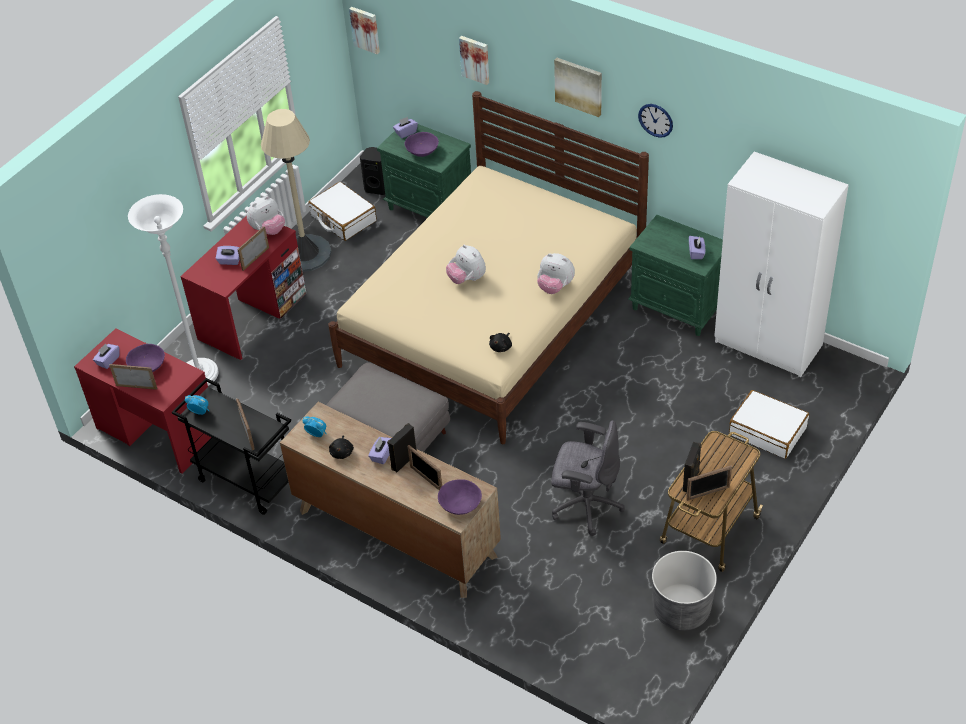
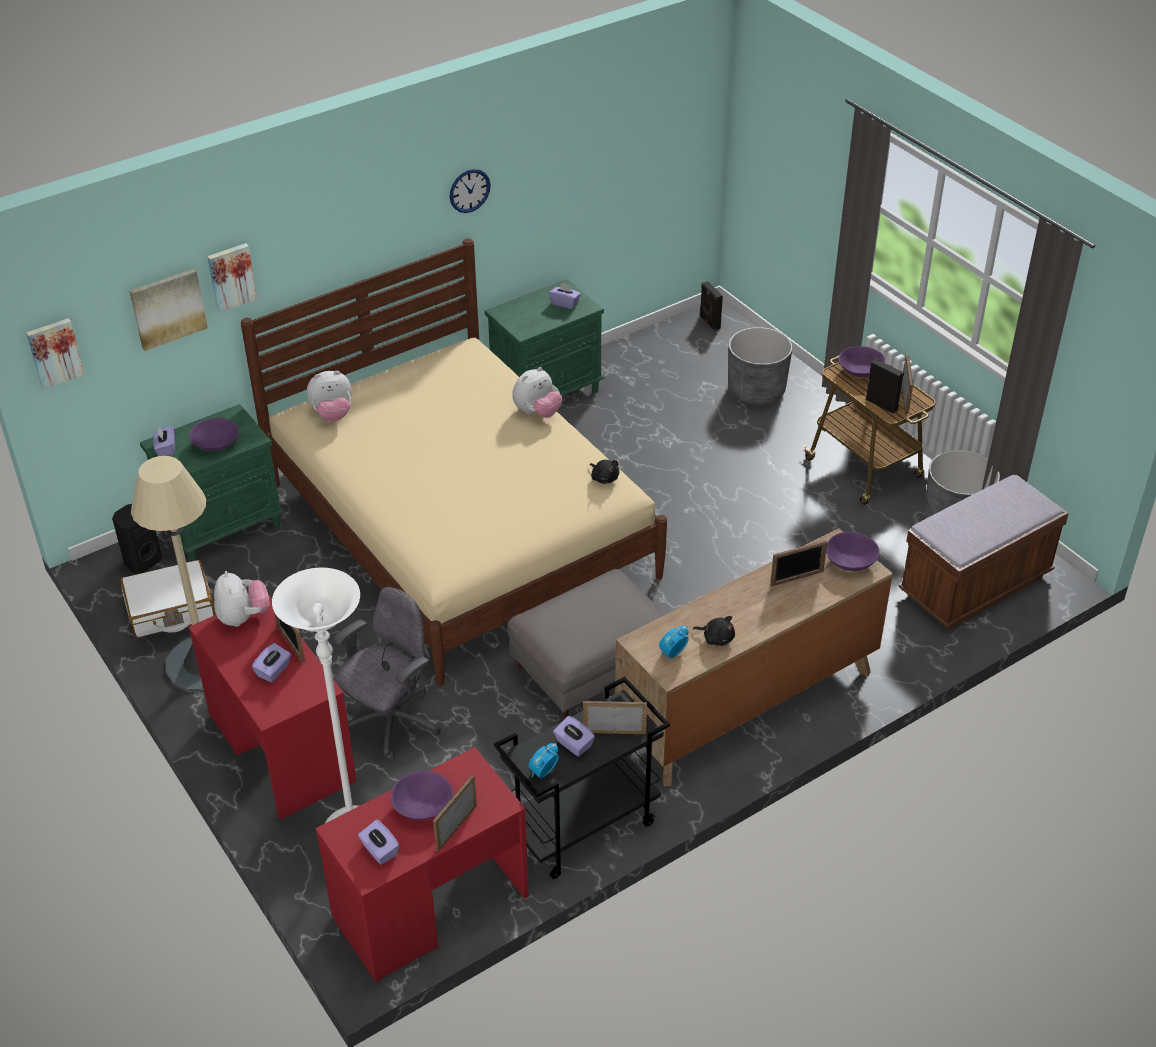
camera: 70 degrees left, 5 degrees down
purple tissue box [368,437,391,464] -> purple tissue box moved to [553,716,595,757]
black speaker [387,423,417,472] -> black speaker moved to [700,281,723,331]
plush toy [446,245,486,284] -> plush toy moved to [307,371,352,421]
grey office chair [551,420,625,536] -> grey office chair moved to [334,587,441,761]
picture [554,58,602,117] -> picture moved to [129,269,208,351]
white wardrobe [714,151,849,377] -> none
white suitcase [729,390,809,459] -> grey planter [728,327,792,405]
none -> purple bowl [839,346,885,377]
none -> brown bench [898,475,1069,629]

